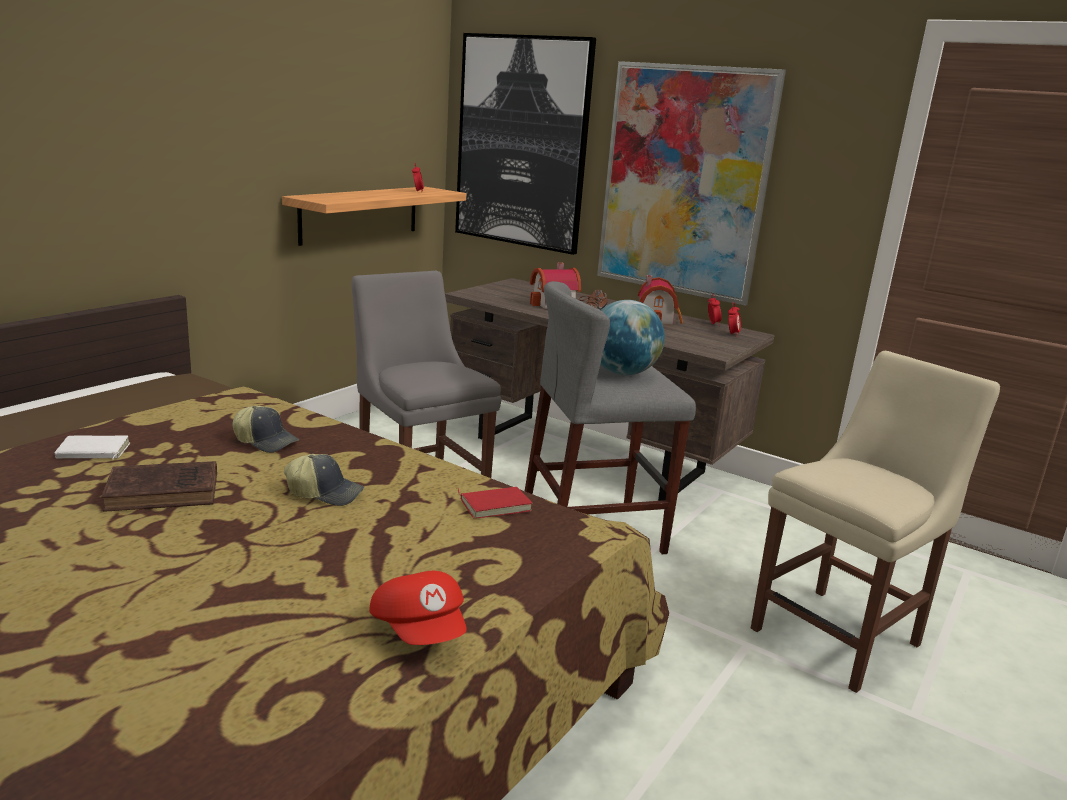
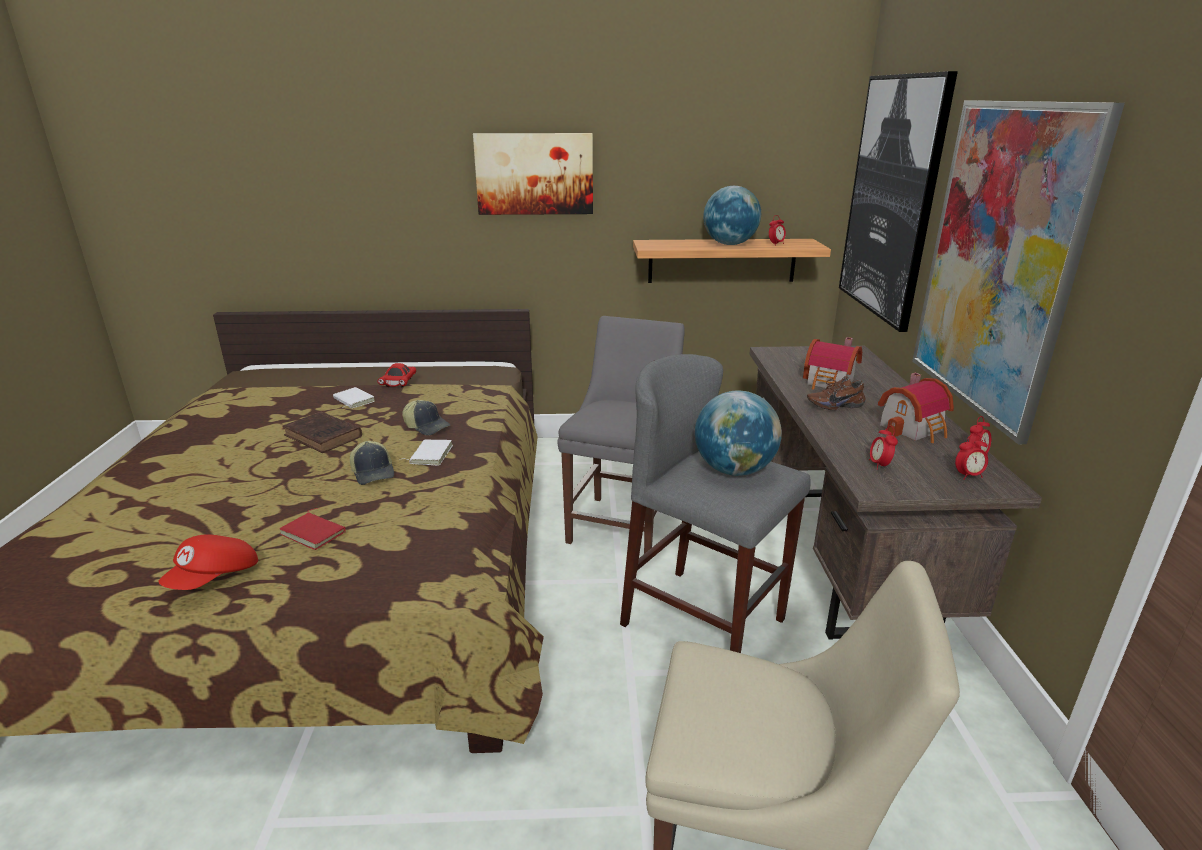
camera: 55 degrees right, 5 degrees up
cap [233,406,299,453] -> cap turned 45 degrees counterclockwise [402,400,451,436]
red book [457,487,533,519] -> red book moved to [279,508,346,550]
none -> red toy car [377,363,416,388]
none -> white book [402,440,453,466]
none -> picture [473,133,593,215]
none -> globe [703,186,761,245]
none -> alarm clock [869,426,898,470]

